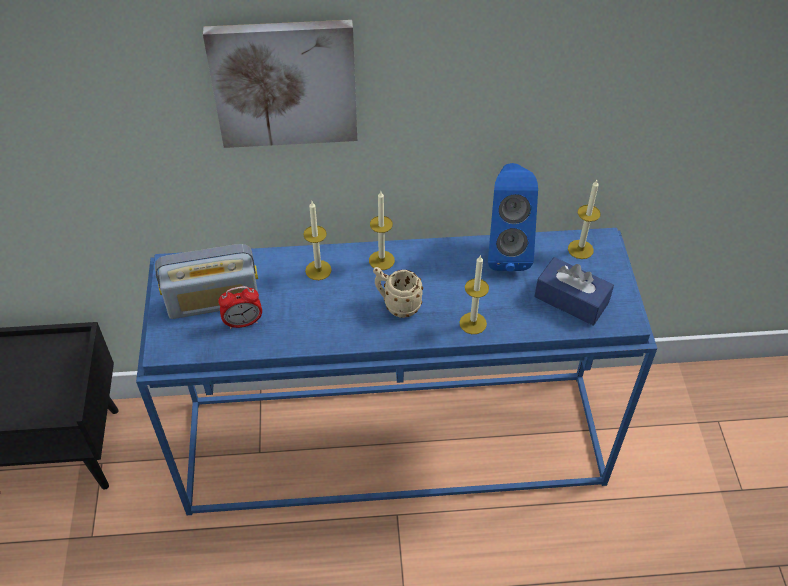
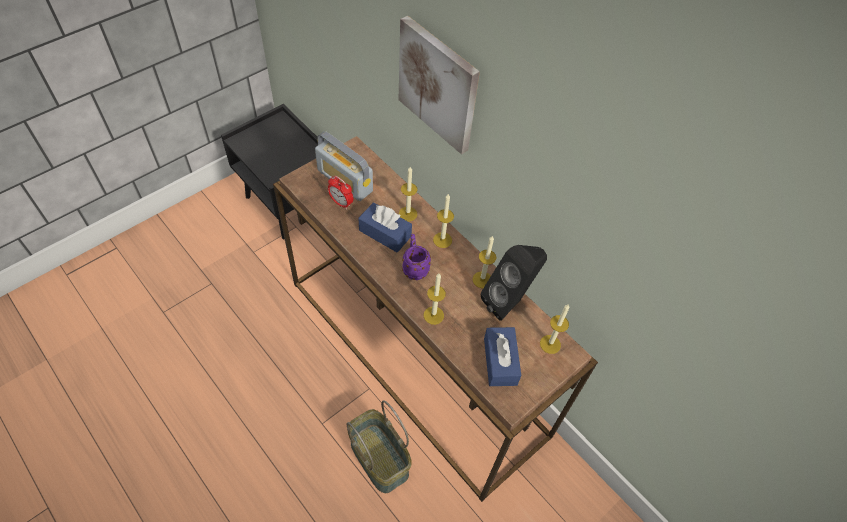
camera: 50 degrees right, 5 degrees up
blue console table [136,228,657,515] -> brown console table [273,136,598,502]
beige mug [373,267,423,318] -> purple mug [402,234,431,280]
blue speaker [488,163,538,271] -> black speaker [480,245,547,321]
none -> basket [347,400,412,493]
none -> blue tissue box [358,202,412,253]
none -> candle [473,235,497,288]

